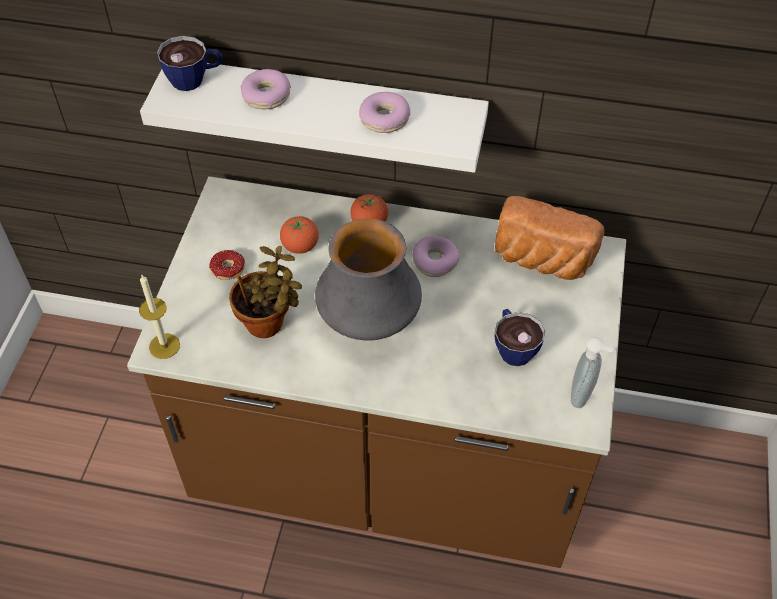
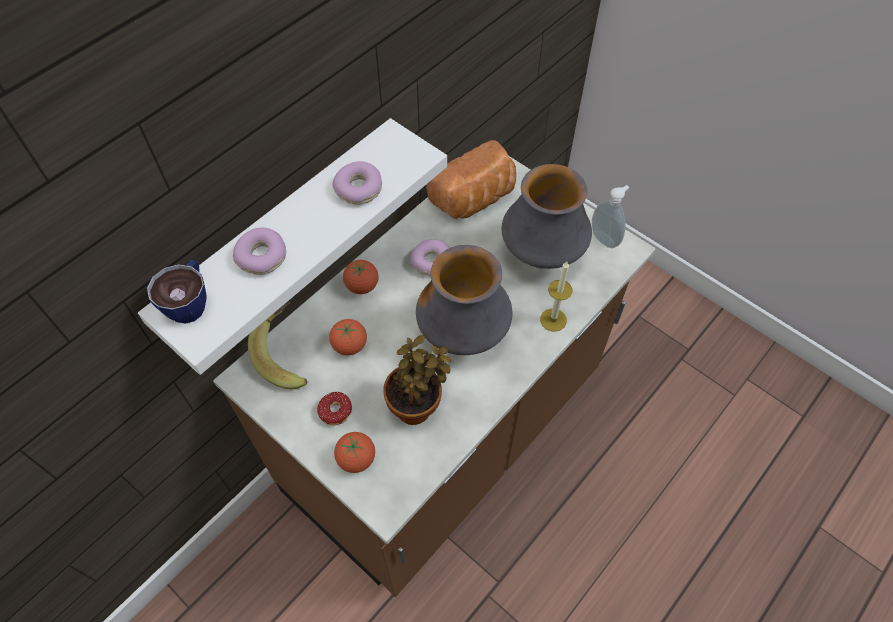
camera: 60 degrees left, 5 degrees up
candle [139,275,180,359] -> candle moved to [540,262,572,332]
cup [494,309,545,366] -> vase [502,164,592,269]
none -> banana [248,301,308,390]
none -> tomato [334,432,375,473]

